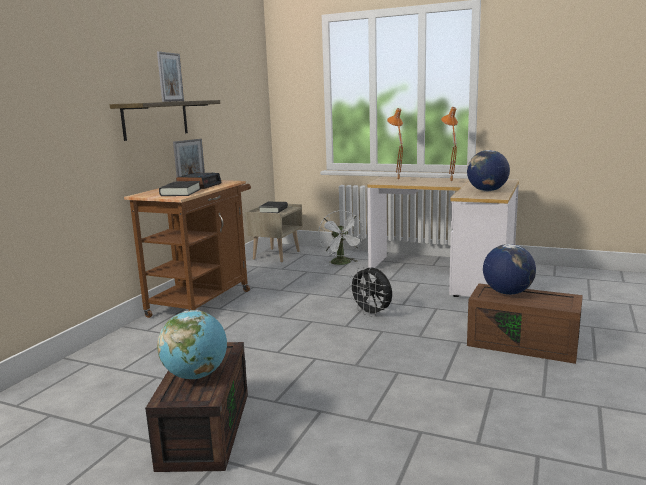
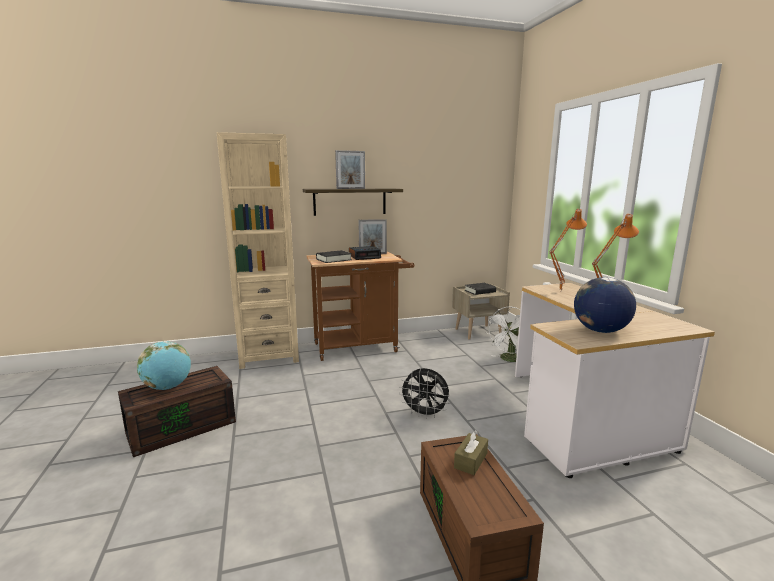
camera: 50 degrees right, 0 degrees up
black fan [348,267,392,317] -> black fan turned 75 degrees counterclockwise [399,368,450,419]
globe [483,244,536,295] -> brown tissue box [454,430,488,475]
none -> beige bookcase [217,132,299,369]

